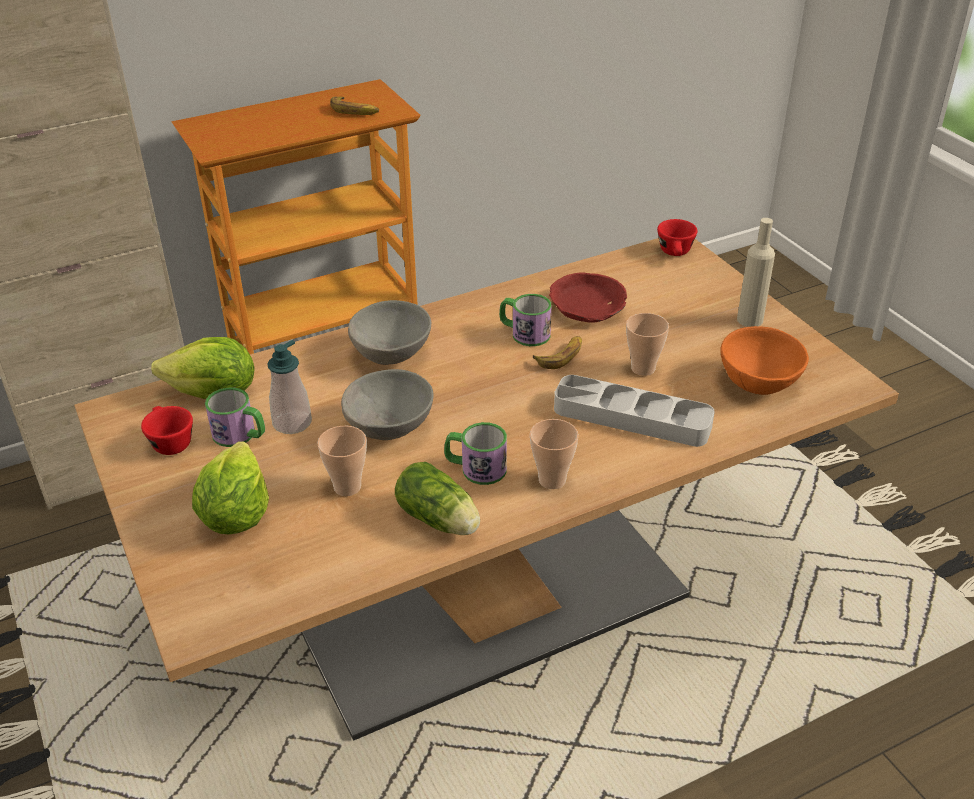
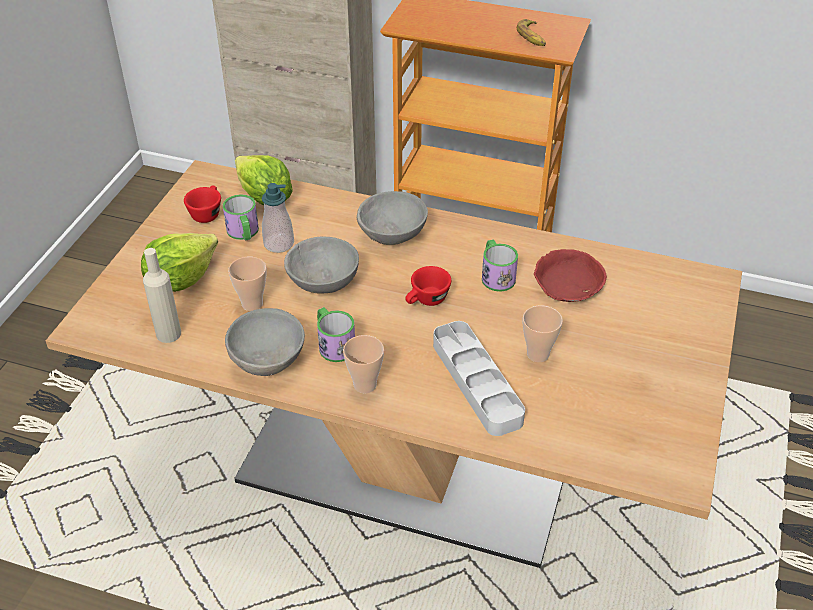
camera: 45 degrees right, 5 degrees up
lettuce [395,462,480,535] -> grey bowl [225,308,305,376]
banana [533,336,582,369] -> none
red cup [657,219,697,256] -> red cup moved to [405,266,451,306]
orange bowl [720,326,809,395] -> none
beige bottle [737,218,775,327] -> beige bottle moved to [143,248,181,343]

